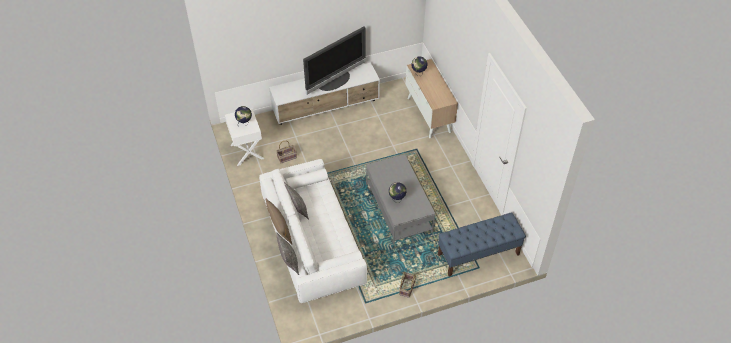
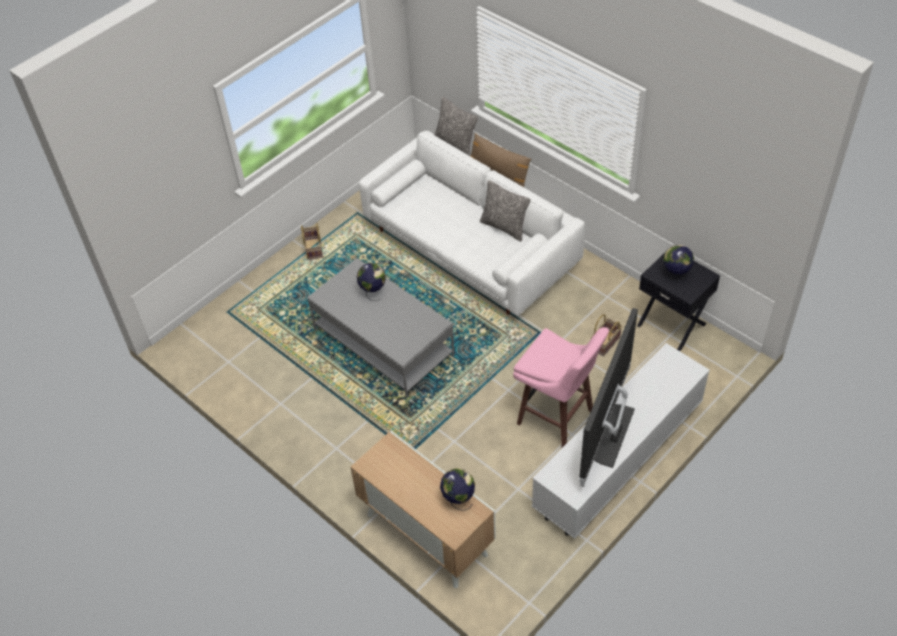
camera: 155 degrees right, 0 degrees up
white nightstand [225,108,264,166] -> black nightstand [637,252,720,351]
blue bench [438,212,526,277] -> none
none -> pink stool [513,327,609,448]

